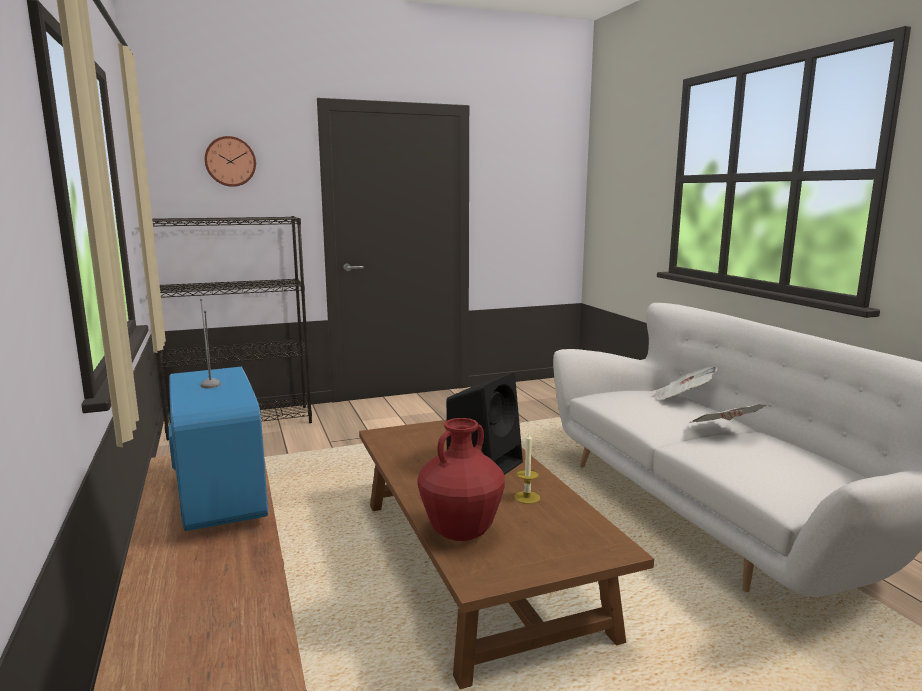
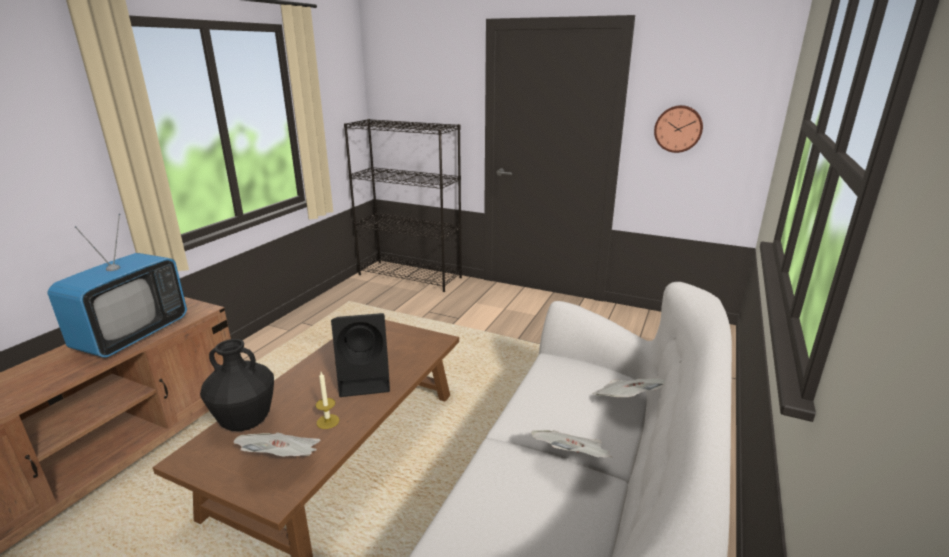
camera: 45 degrees right, 10 degrees up
wall clock [204,136,256,187] -> wall clock moved to [654,105,703,153]
red vase [417,418,504,541] -> black vase [200,339,274,431]
none -> newspaper [233,433,320,457]

